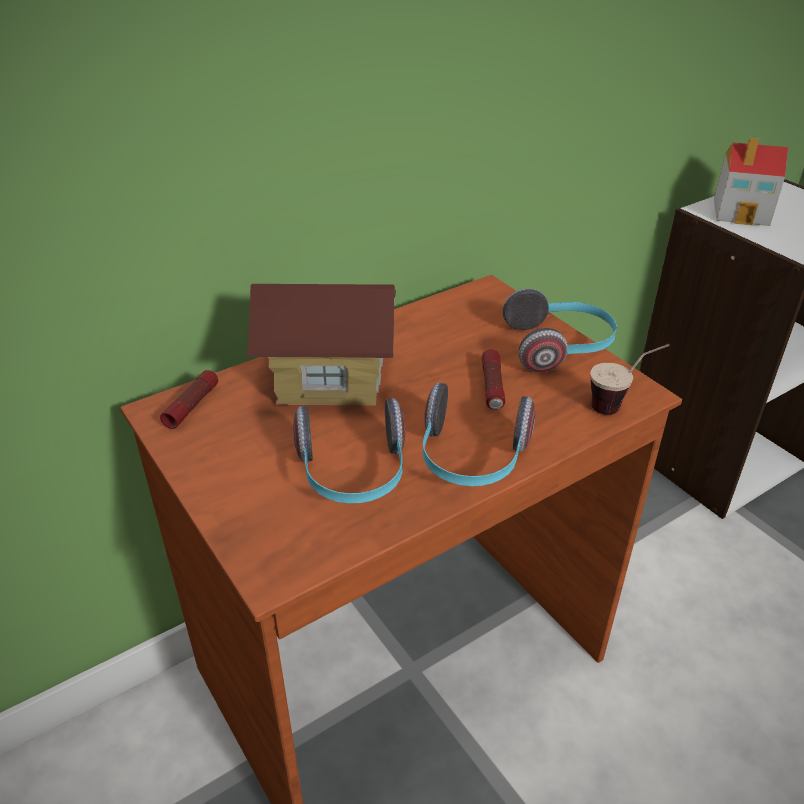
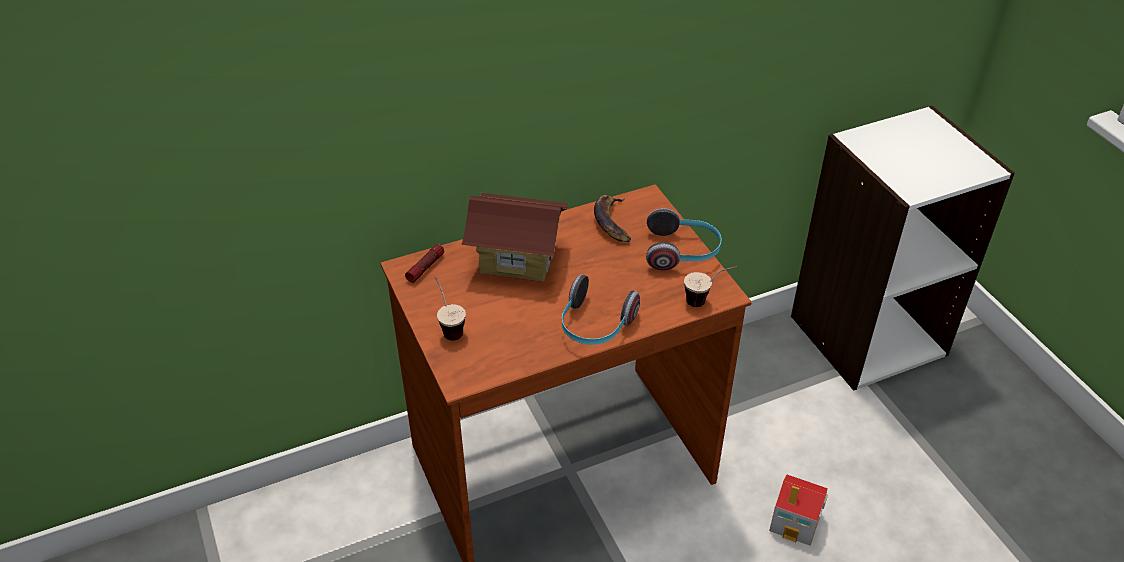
camera: 10 degrees right, 5 degrees up
headphones [293,398,405,503] -> none
flashlight [482,349,505,410] -> none
toy house [714,138,788,226] -> toy house moved to [769,474,828,546]
none -> cup [435,277,466,341]
none -> banana [594,195,631,242]

